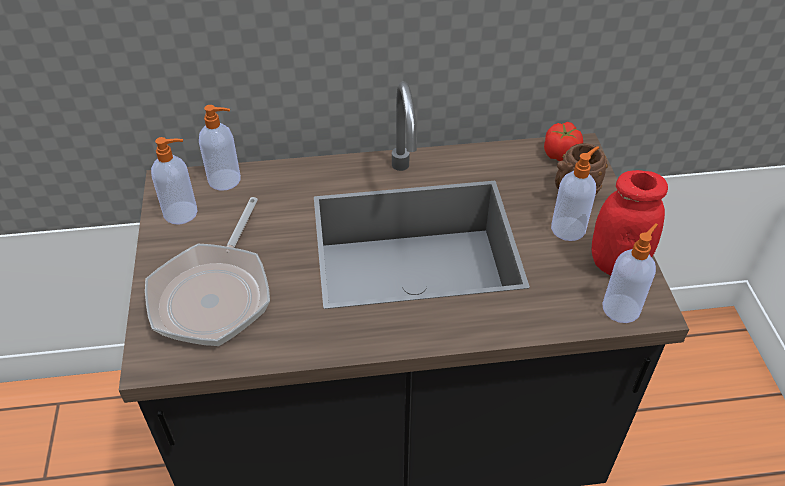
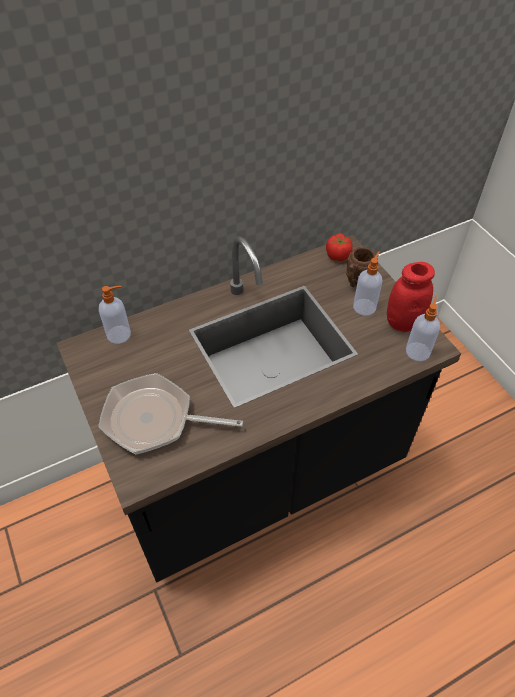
camera: 20 degrees left, 5 degrees up
frying pan [145,197,270,346] -> frying pan turned 105 degrees clockwise [98,373,243,455]
soap dispenser [151,137,198,225] -> none

